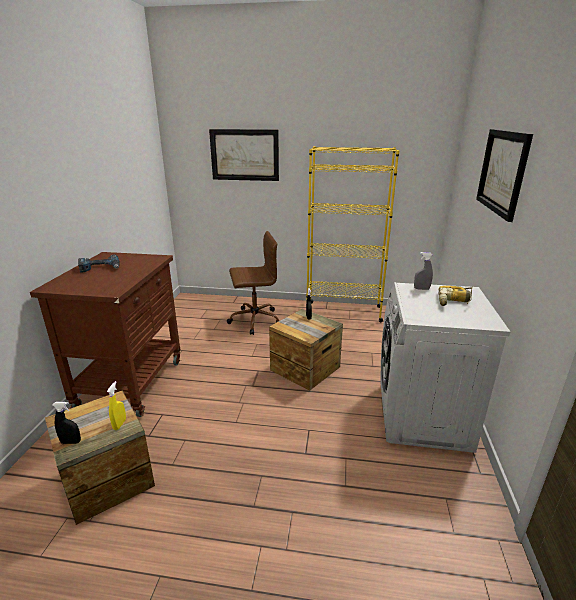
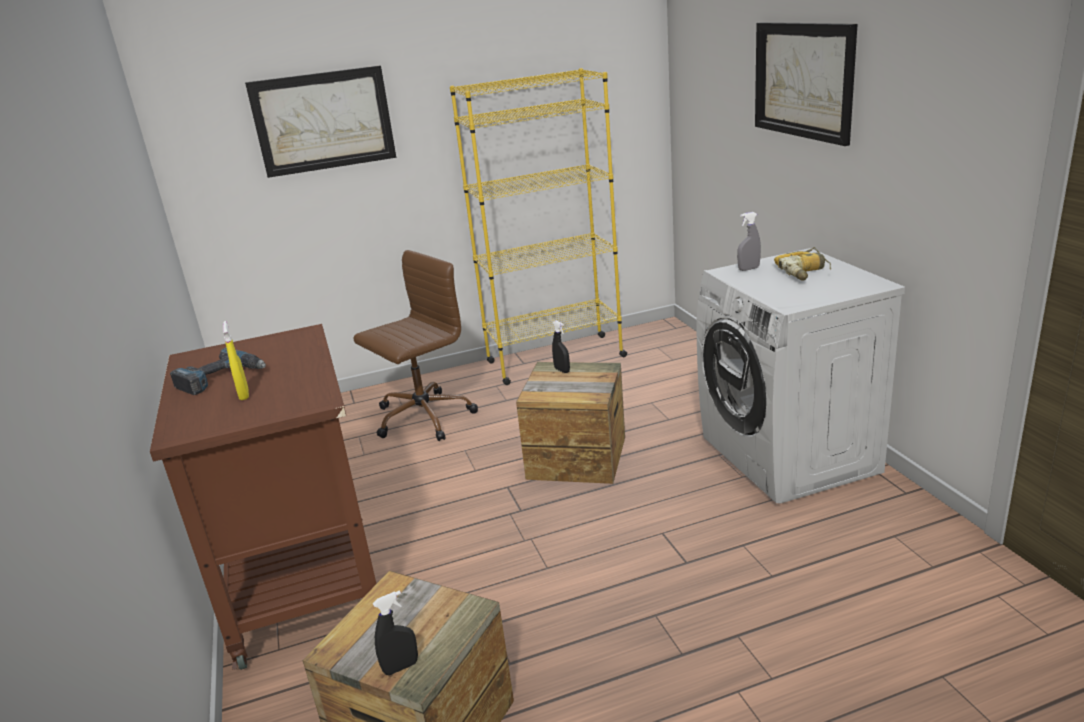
camera: 25 degrees left, 0 degrees up
yellow spray bottle [107,381,126,430] -> yellow spray bottle moved to [223,321,249,400]

